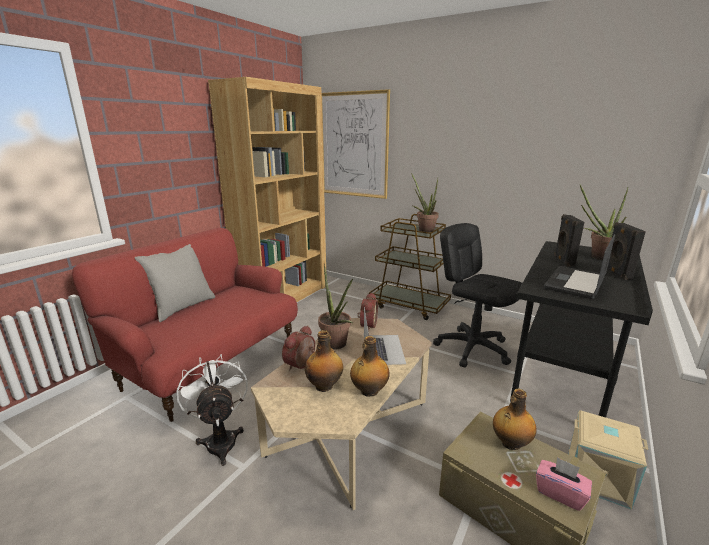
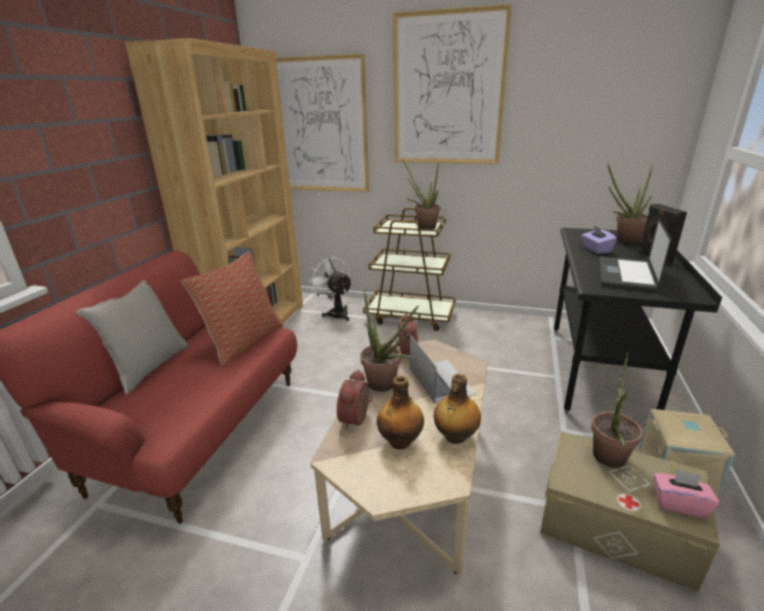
camera: 15 degrees left, 5 degrees up
white fan [176,354,248,466] -> white fan moved to [308,256,352,321]
black office chair [433,223,522,368] -> none
bottle [493,389,537,450] -> potted plant [591,353,643,468]
black speaker [554,214,584,266] -> purple tissue box [581,225,617,254]
none -> pillow [181,251,283,367]
none -> picture [393,4,512,164]

